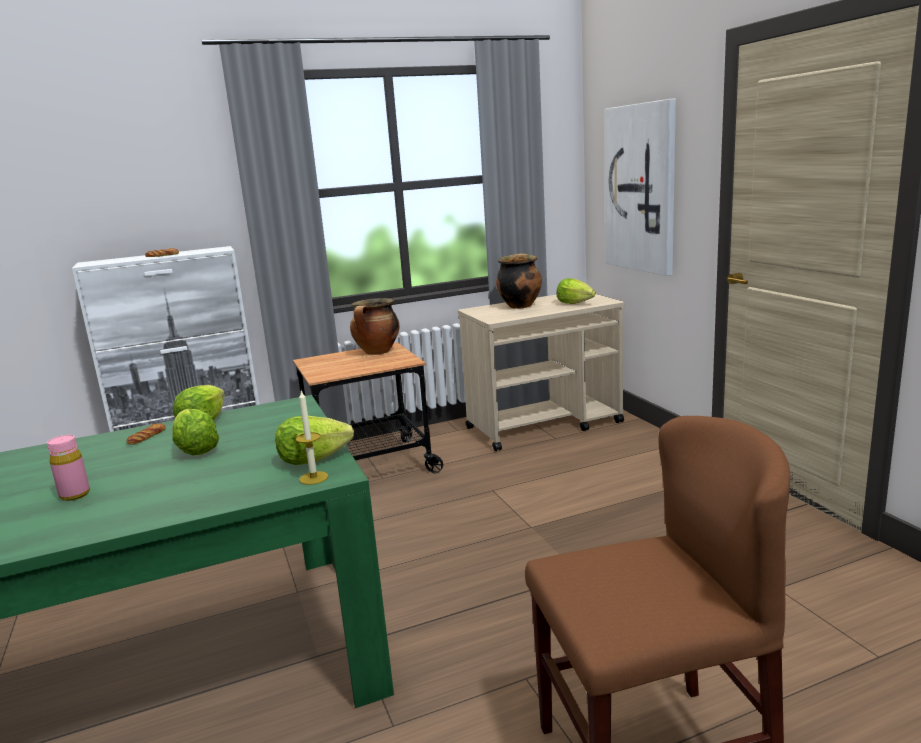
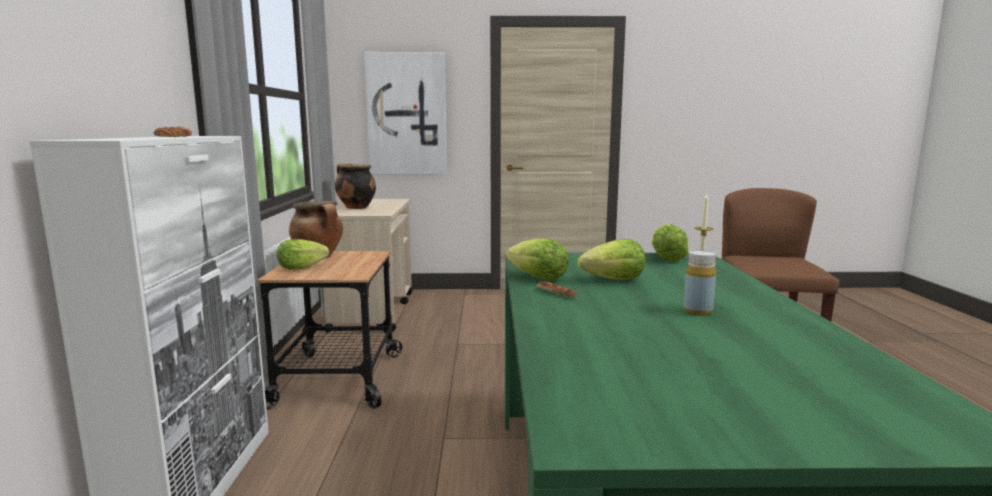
camera: 70 degrees left, 5 degrees down
pink bottle [47,435,90,501] -> yellow bottle [683,250,716,316]
lettuce [557,279,595,304] -> lettuce moved to [277,239,329,270]

